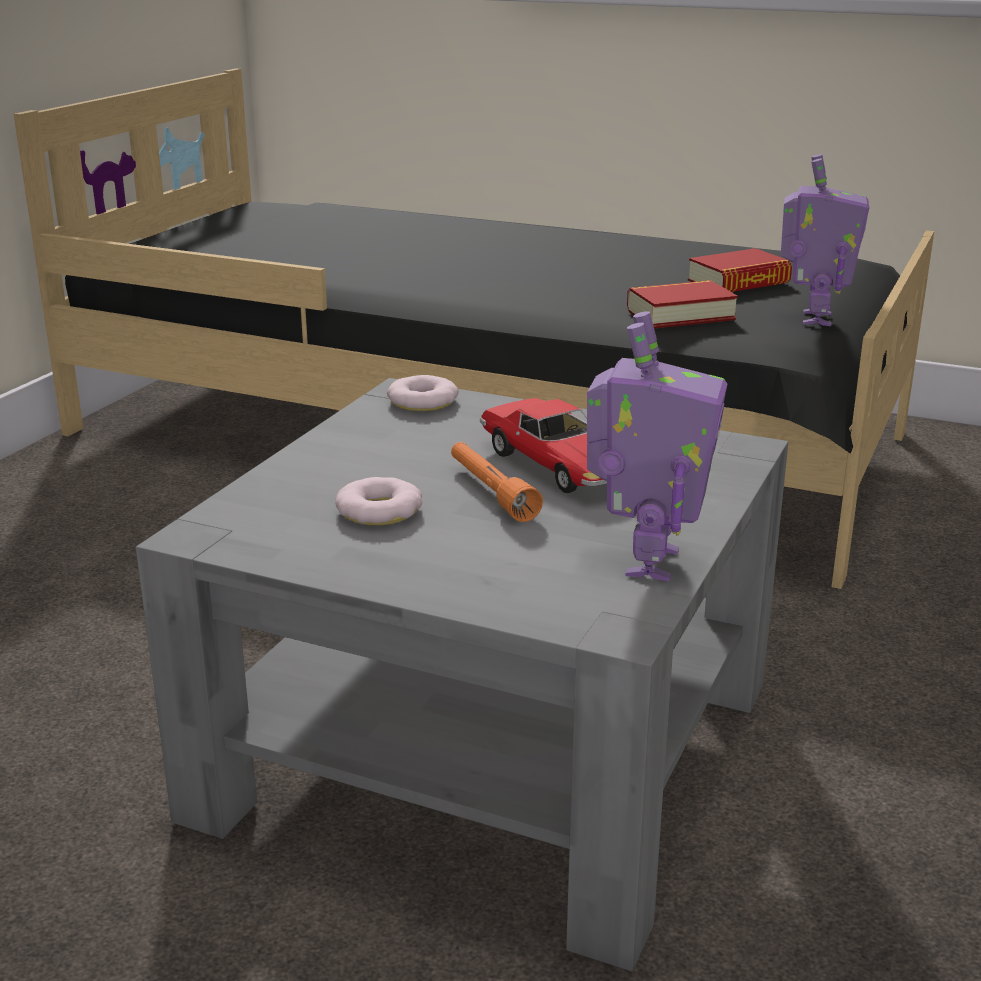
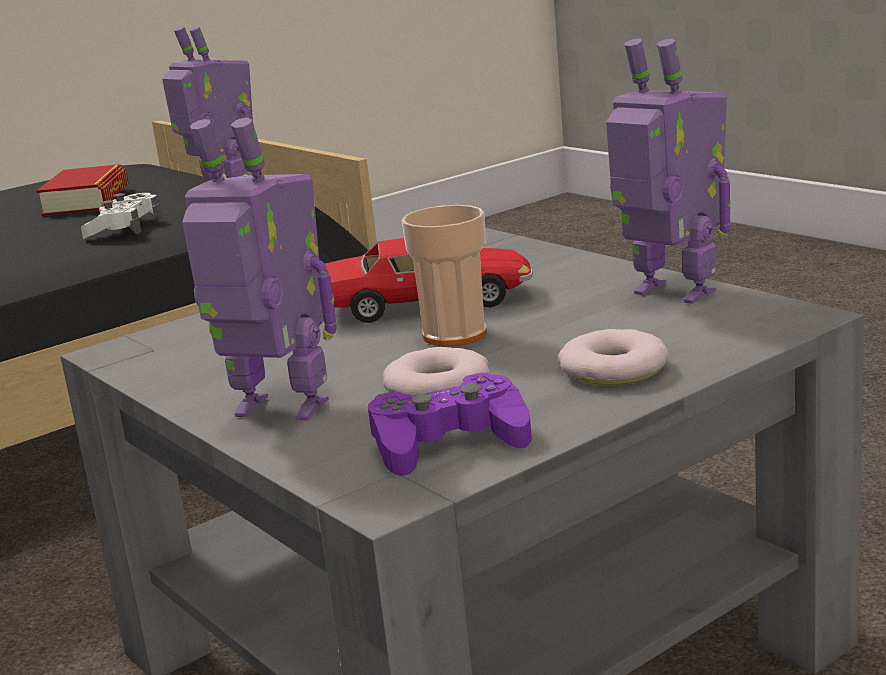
camera: 60 degrees left, 5 degrees down
donut [387,375,459,411] -> donut moved to [558,329,669,385]
orange flashlight [451,442,543,522] -> cup [402,205,487,346]
book [627,280,738,328] -> white game controller [81,193,162,239]
none -> toy robot [182,118,337,421]
none -> purple game controller [368,373,532,476]

